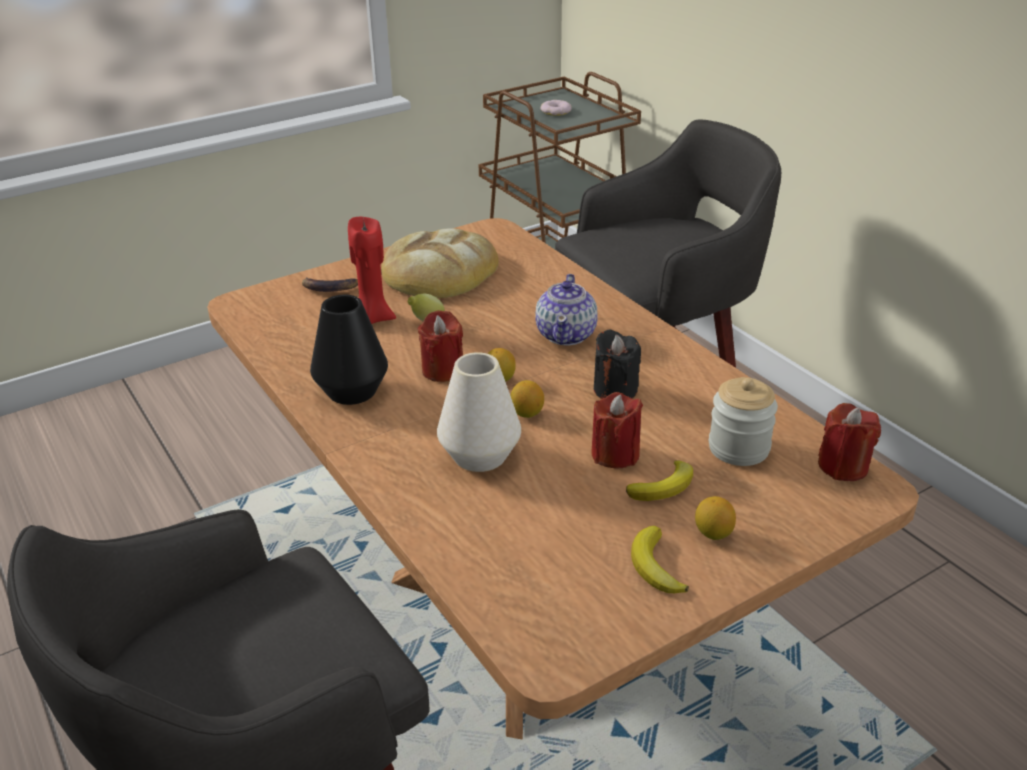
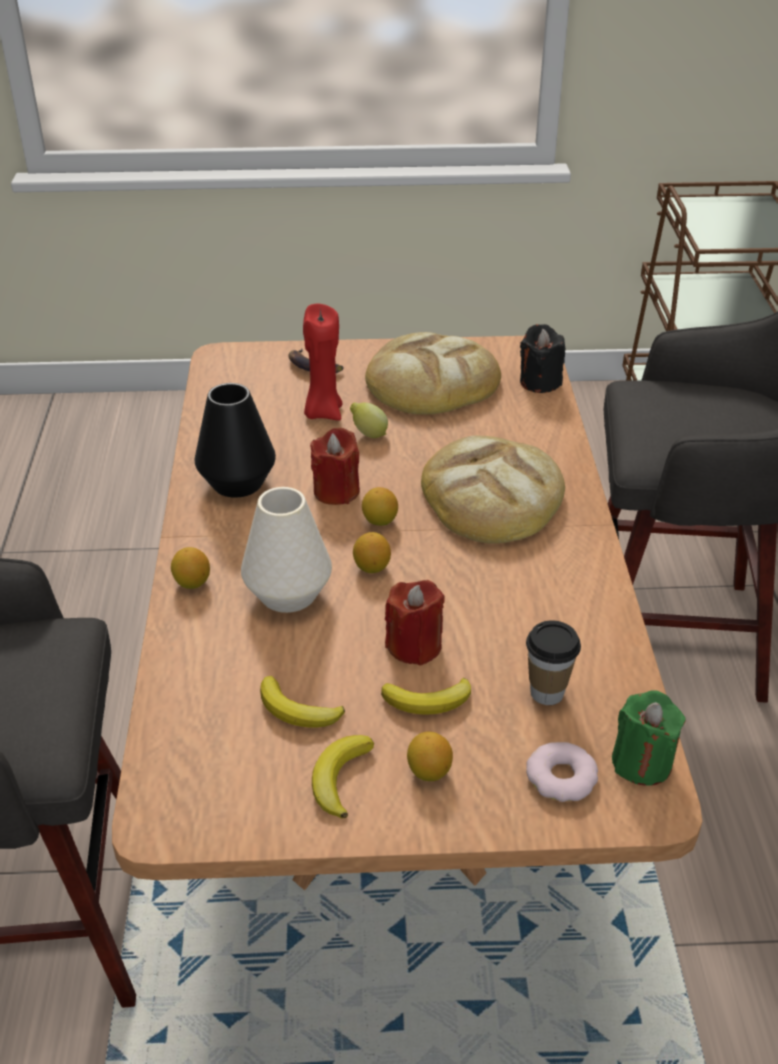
camera: 30 degrees right, 5 degrees up
teapot [535,274,598,345] -> bread [421,435,565,544]
donut [540,100,572,116] -> donut moved to [526,742,598,802]
black candle [594,329,641,399] -> black candle moved to [520,324,565,393]
jar [709,377,778,466] -> cup [526,621,581,705]
red candle [818,403,881,481] -> green candle [612,690,685,786]
none -> lemon [171,547,210,589]
none -> banana [260,676,345,728]

